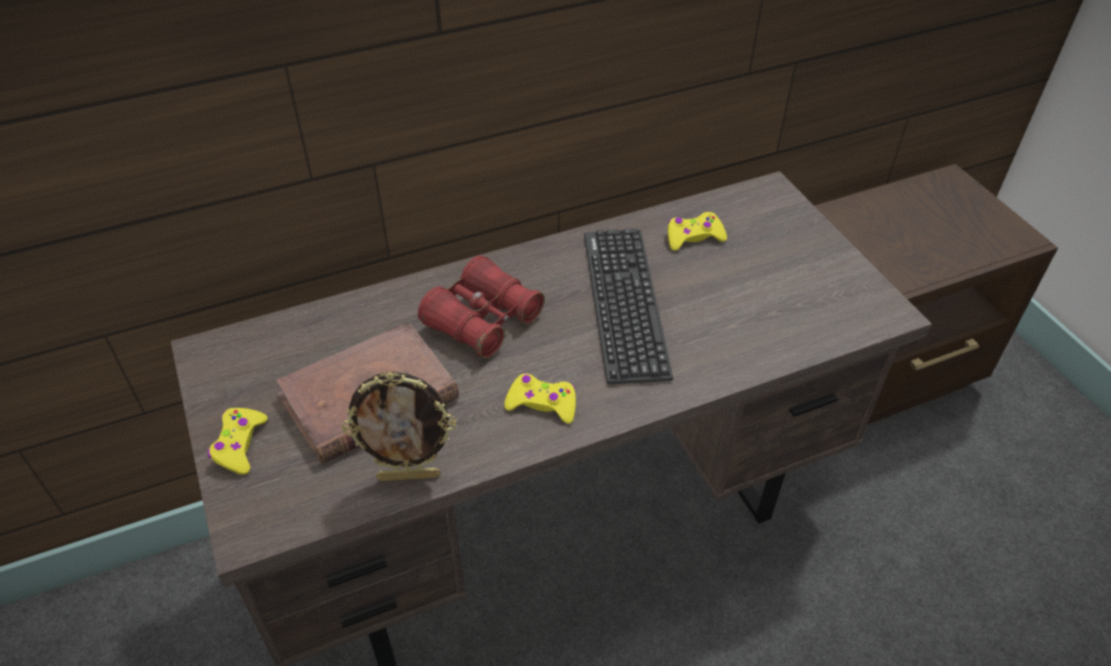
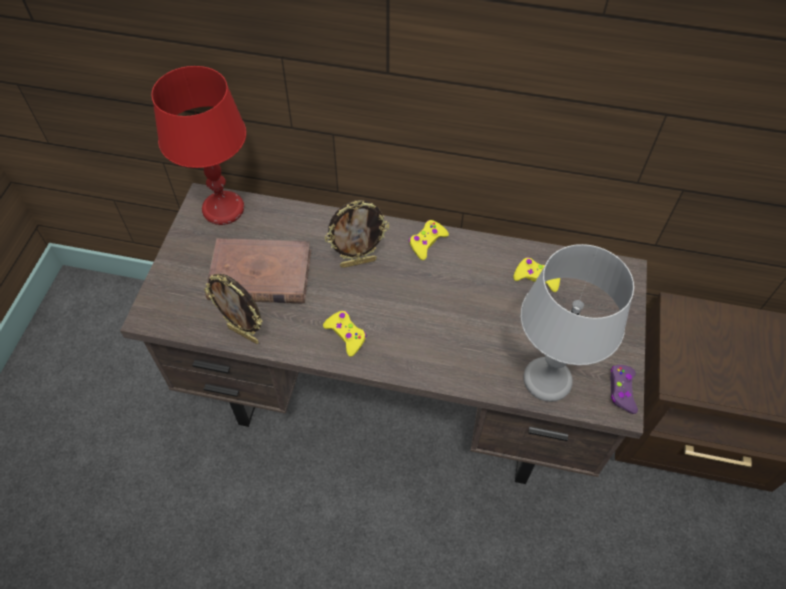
camera: 35 degrees right, 10 degrees up
yellow game controller [208,408,268,475] -> yellow game controller moved to [409,220,449,260]
red binoculars [418,255,545,358] -> picture frame [325,200,389,268]
keyboard [584,229,673,384] -> none
none -> red table lamp [151,66,246,225]
none -> grey table lamp [520,244,634,402]
none -> purple game controller [611,365,638,414]

